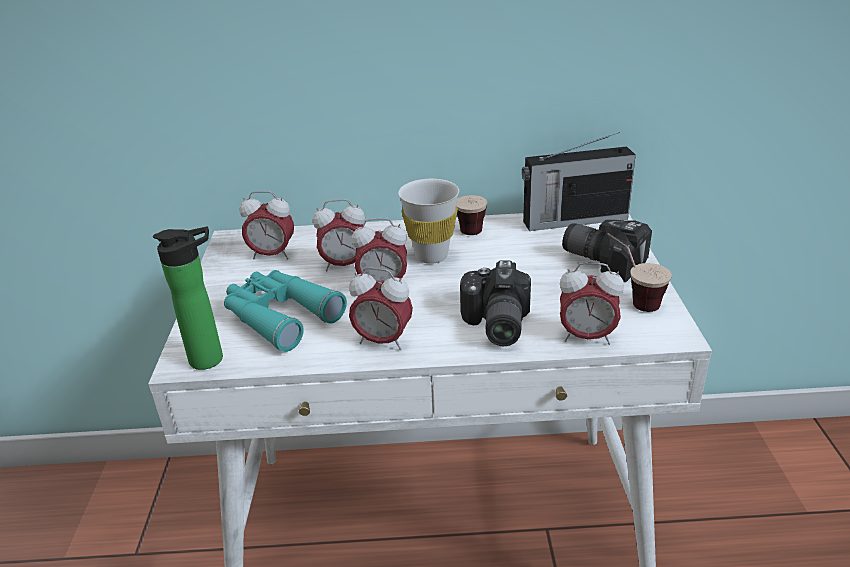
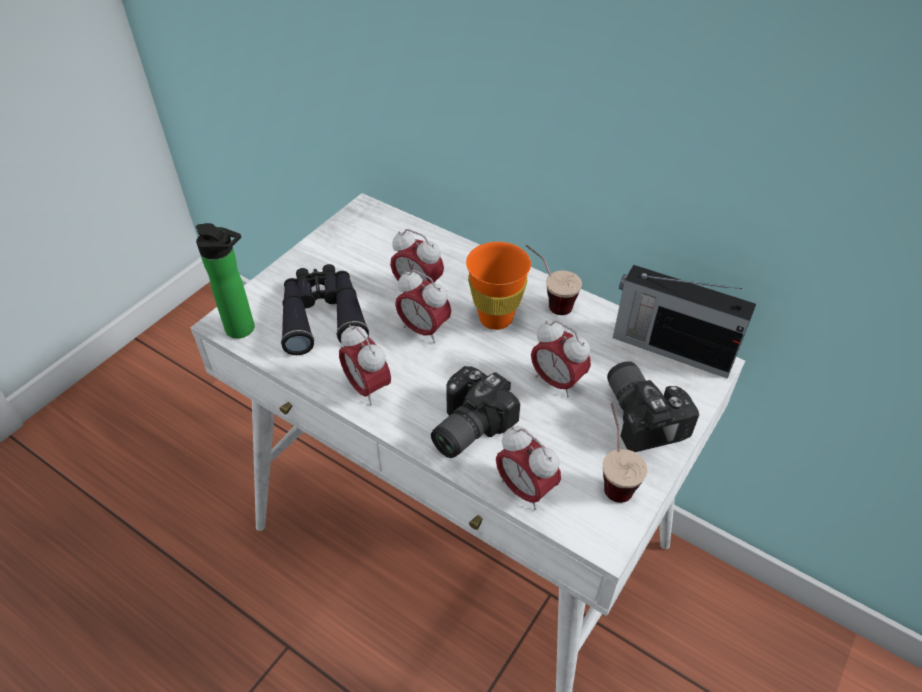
camera: 35 degrees right, 15 degrees up
turquoise binoculars [224,270,347,352] -> black binoculars [281,264,369,355]
alarm clock [239,191,294,259] -> alarm clock moved to [531,320,591,398]
white cup [398,179,459,264] -> orange cup [466,242,531,330]

